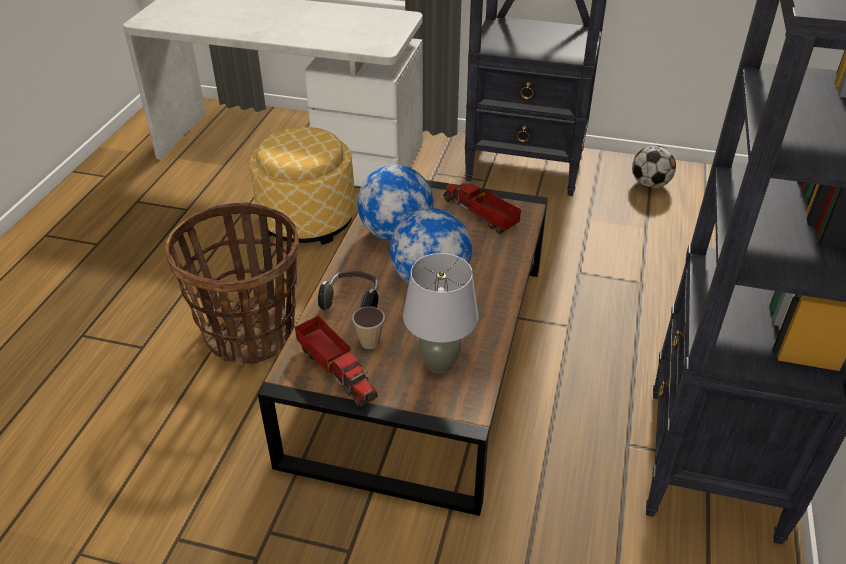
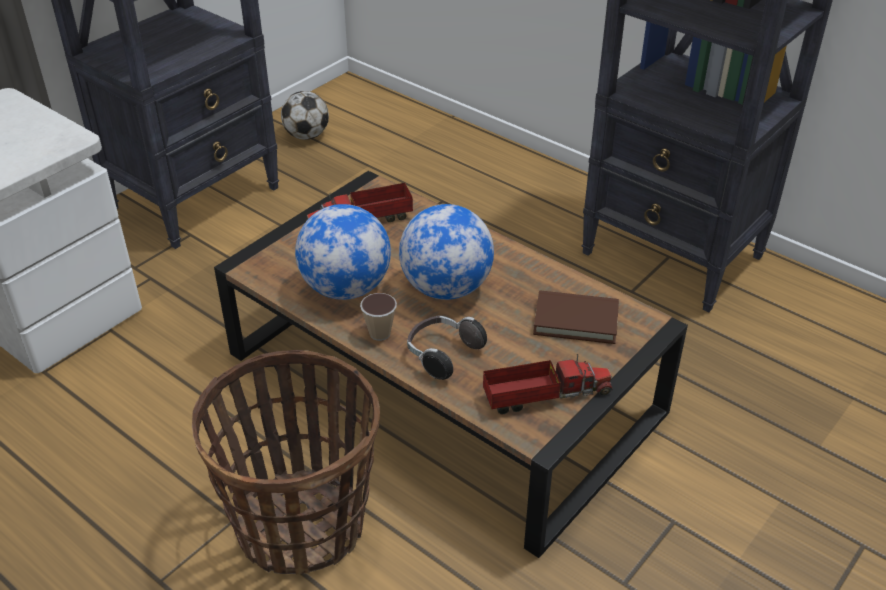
camera: 65 degrees left, 0 degrees up
ottoman [250,127,355,245] -> none
cup [352,307,385,349] -> cup moved to [360,293,397,341]
grey table lamp [403,253,479,373] -> brown book [533,291,619,344]

